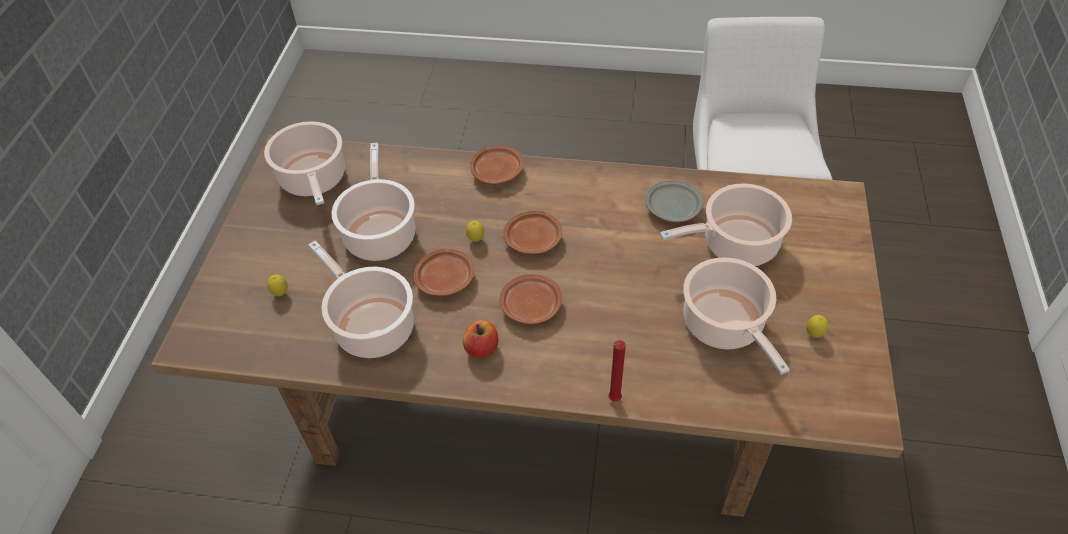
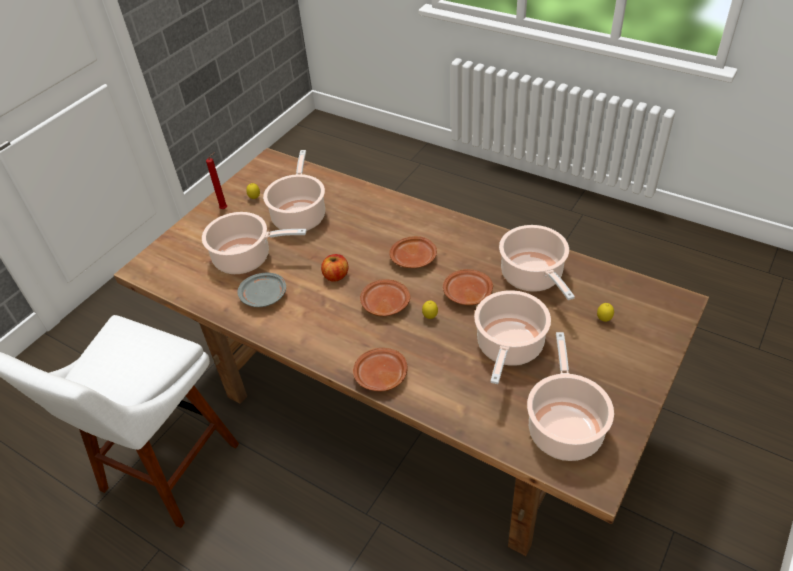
camera: 155 degrees left, 5 degrees down
apple [463,320,499,359] -> apple moved to [321,254,348,282]
red candle [609,340,626,402] -> red candle moved to [206,152,227,209]

